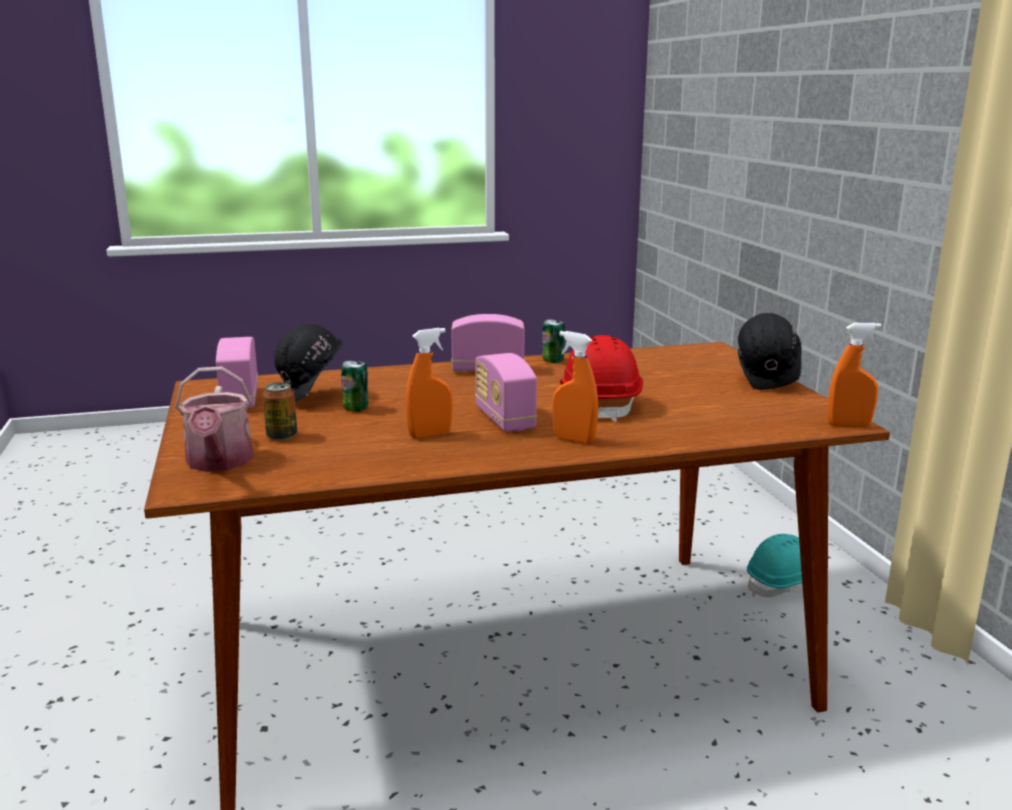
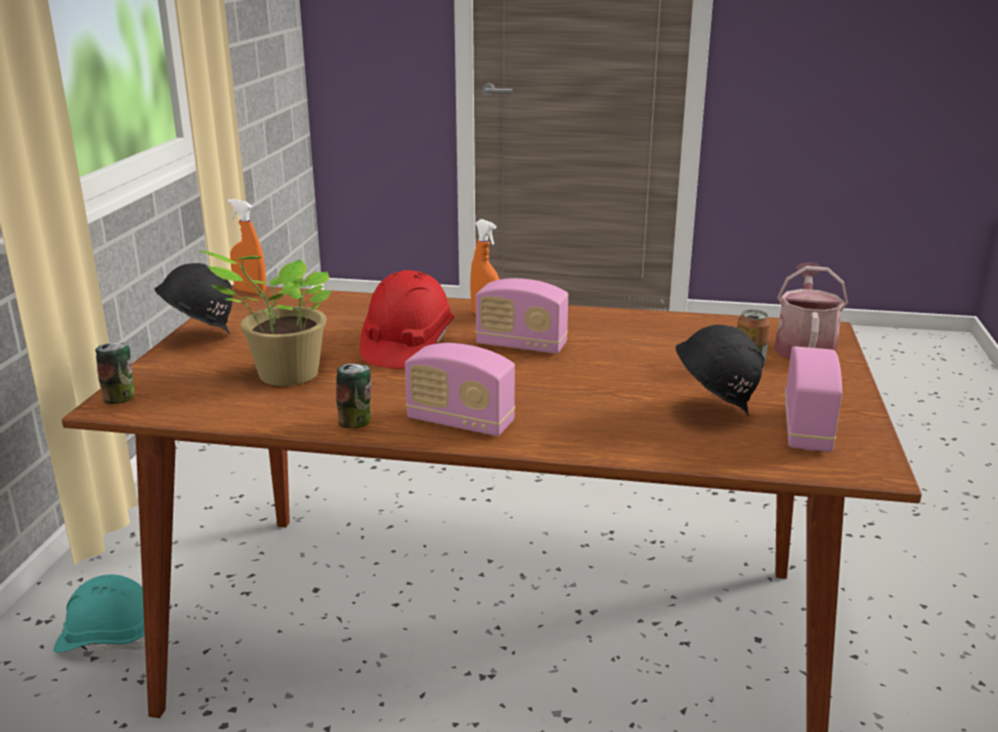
camera: 155 degrees left, 5 degrees up
can [341,360,368,412] -> can moved to [95,342,134,404]
orange spray bottle [406,328,453,439] -> none
radio [475,353,537,432] -> radio turned 105 degrees clockwise [475,278,568,354]
none -> potted plant [198,250,331,386]

